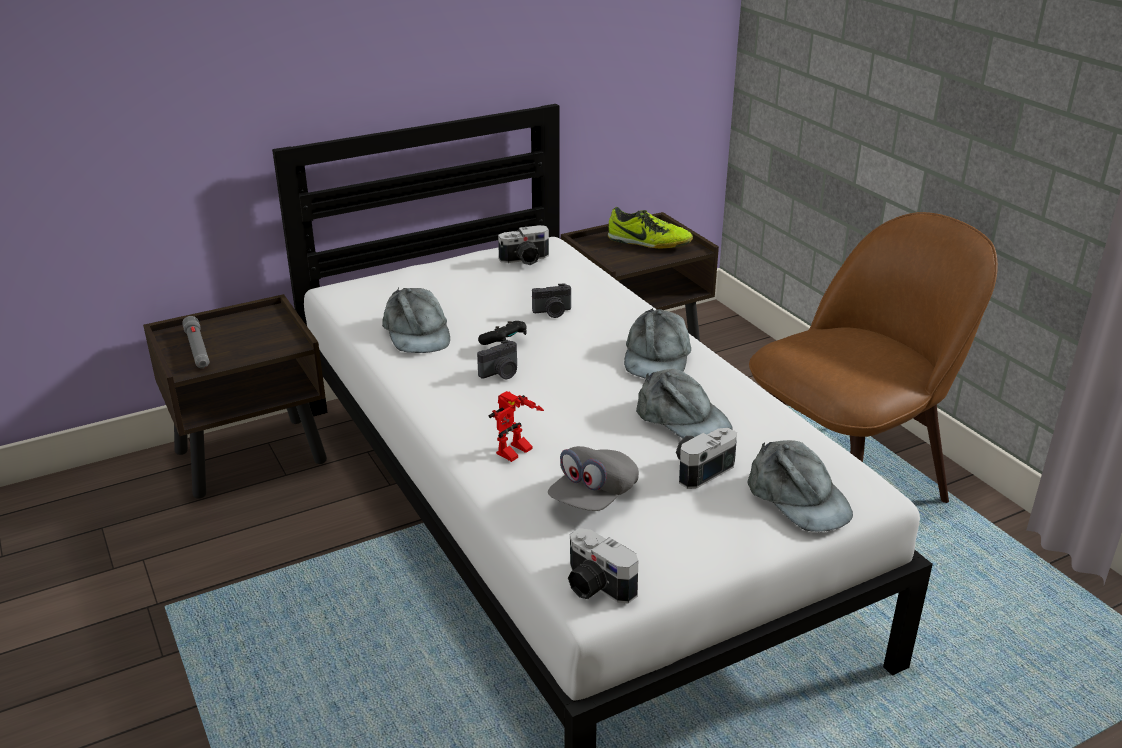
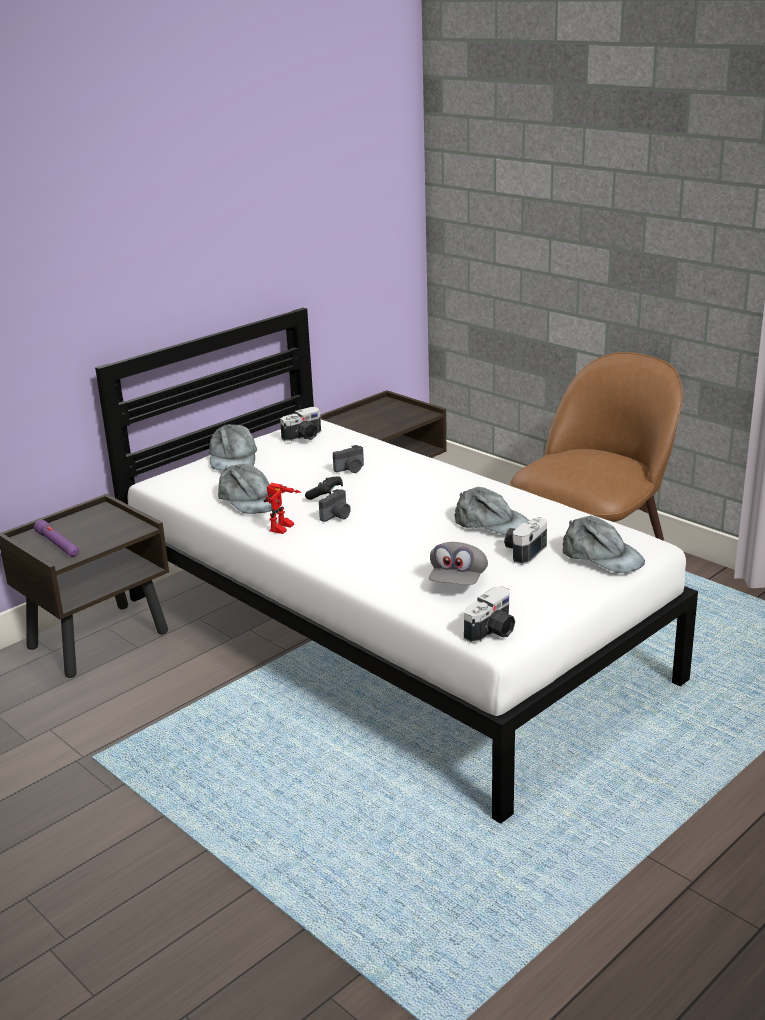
camera: 15 degrees left, 5 degrees down
grey flashlight [182,316,209,368] -> purple flashlight [34,520,79,557]
toy robot [488,391,544,462] -> toy robot moved to [264,483,301,534]
camera [568,528,638,604] -> camera turned 75 degrees counterclockwise [464,586,515,643]
shoe [608,207,693,248] -> none
grey cap [624,307,691,379] -> grey cap moved to [209,424,257,471]

